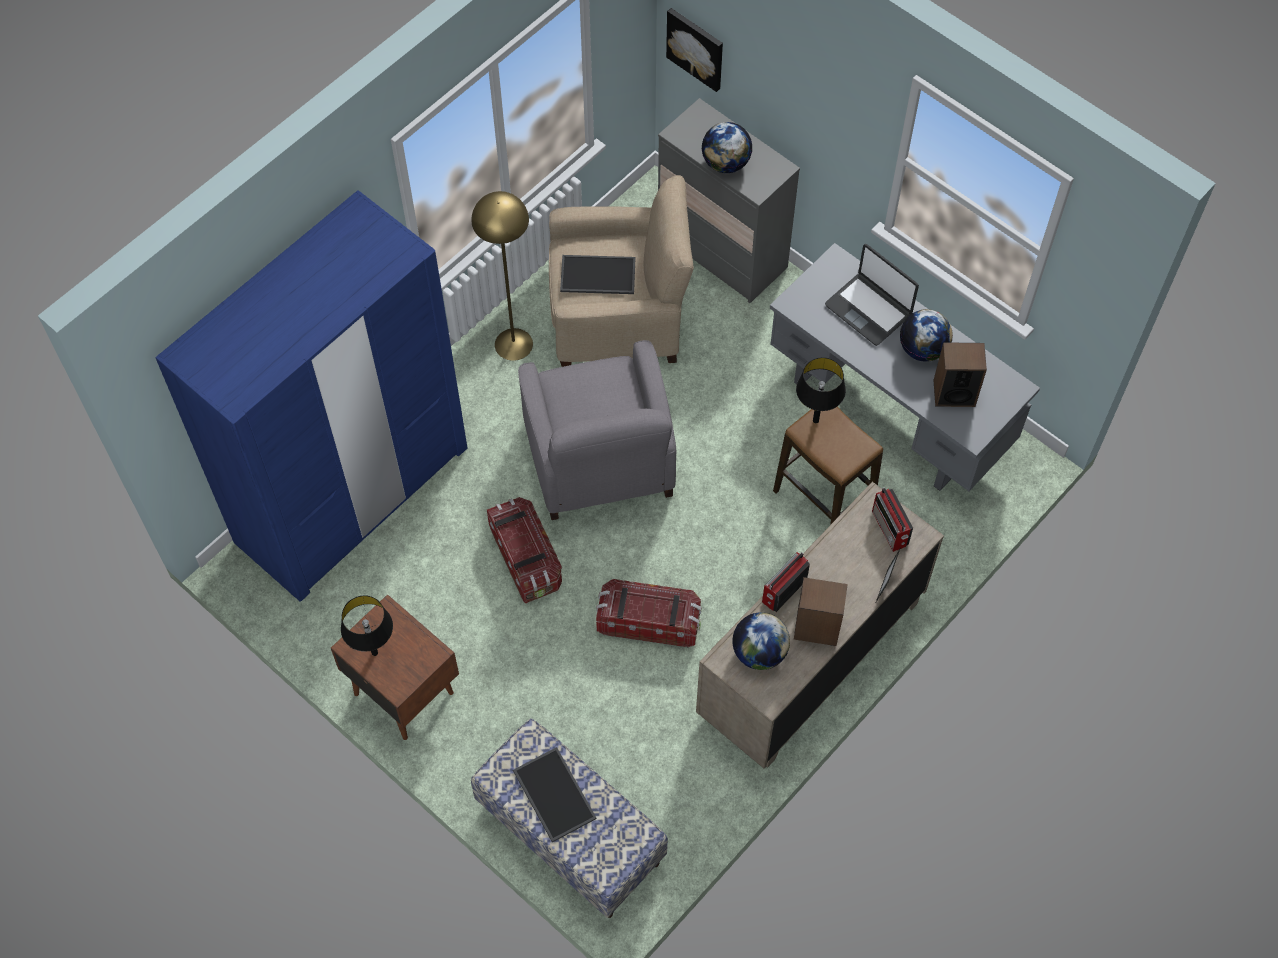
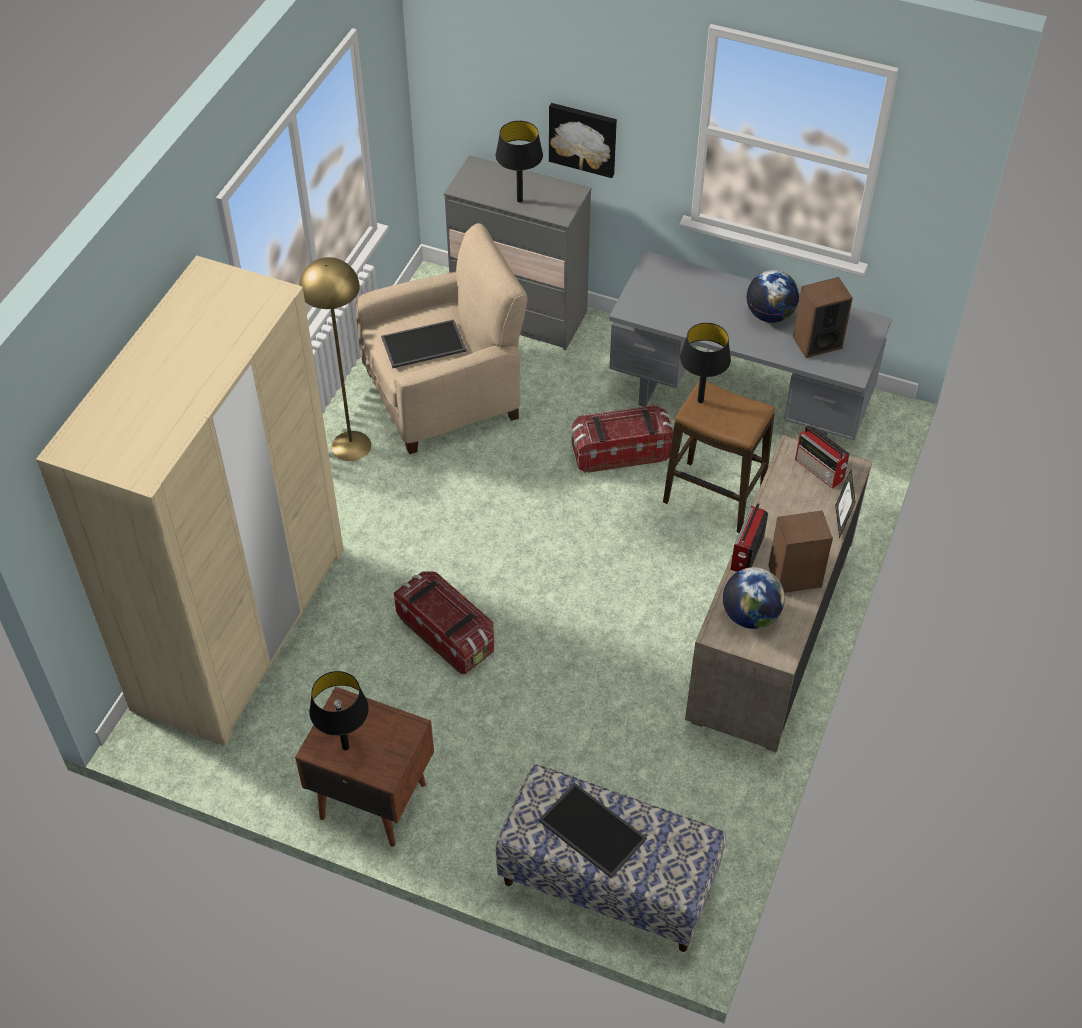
camera: 20 degrees left, 10 degrees down
blue wardrobe [155,190,467,602] -> beige wardrobe [36,256,344,746]
grey armchair [518,340,676,520] -> none
storage box [596,579,702,647] -> storage box moved to [572,405,674,473]
picture [666,8,723,92] -> picture moved to [549,103,617,178]
globe [702,122,753,173] -> black table lamp [496,121,543,203]
laptop [825,244,919,346] -> none

